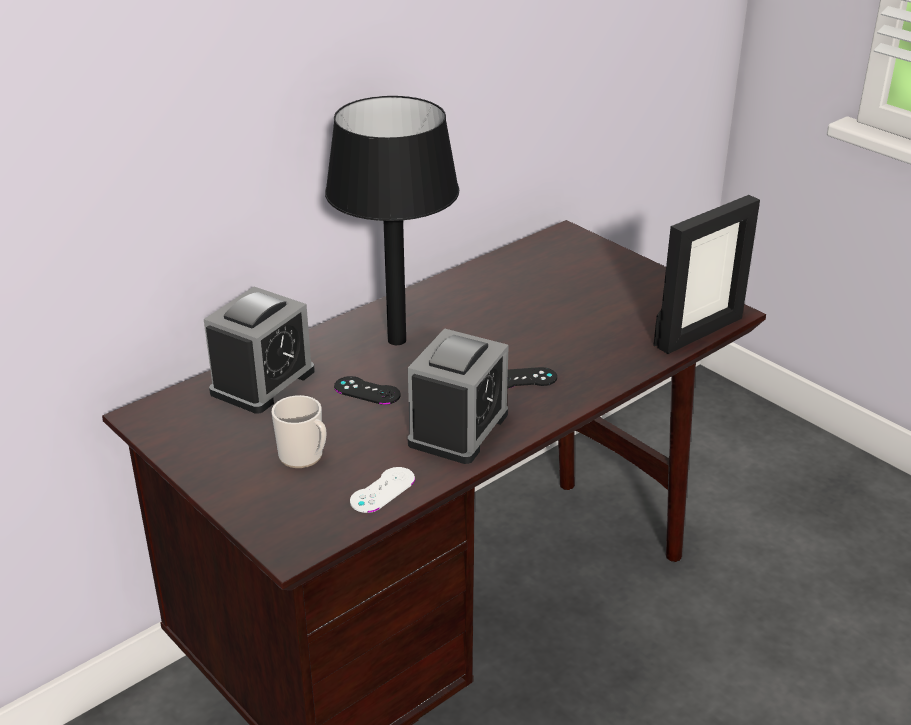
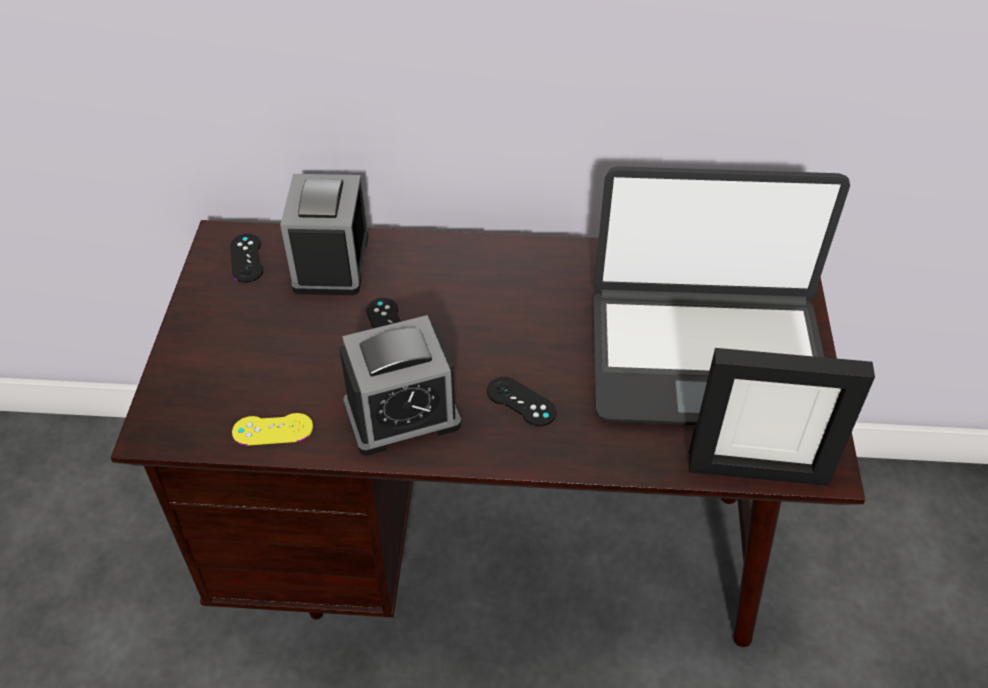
camera: 45 degrees right, 15 degrees up
alarm clock [204,287,315,414] -> alarm clock turned 105 degrees clockwise [280,174,369,295]
mug [271,395,326,468] -> none
black table lamp [325,96,459,345] -> none
white game controller [350,467,415,513] -> yellow game controller [232,413,313,446]
none -> black game controller [230,234,263,283]
none -> laptop [593,166,850,425]

